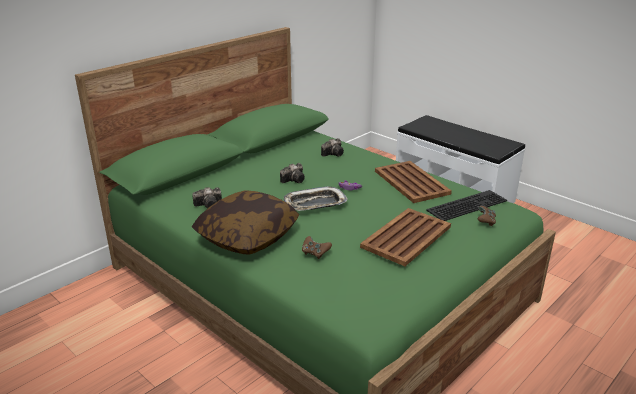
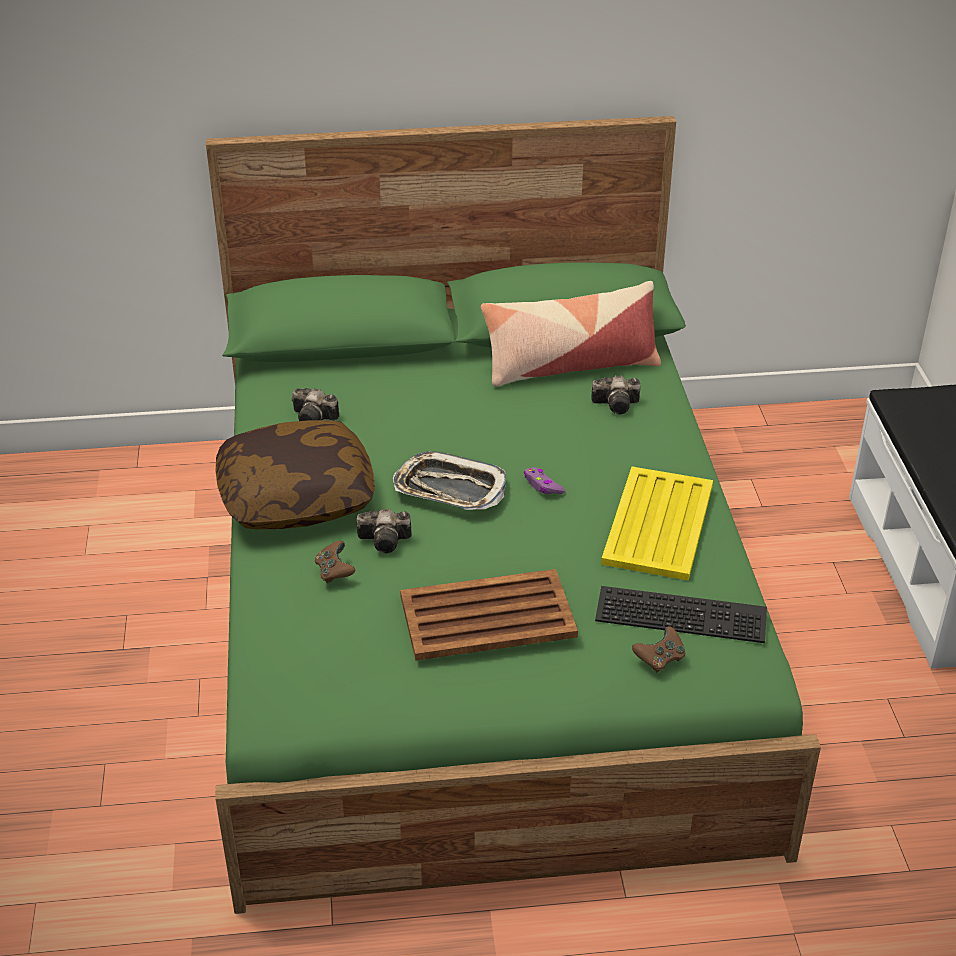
camera: 40 degrees right, 10 degrees up
camera [280,163,305,183] -> camera moved to [356,508,412,553]
brown tray [375,161,452,203] -> yellow tray [601,467,713,581]
none -> pillow [481,281,661,387]

